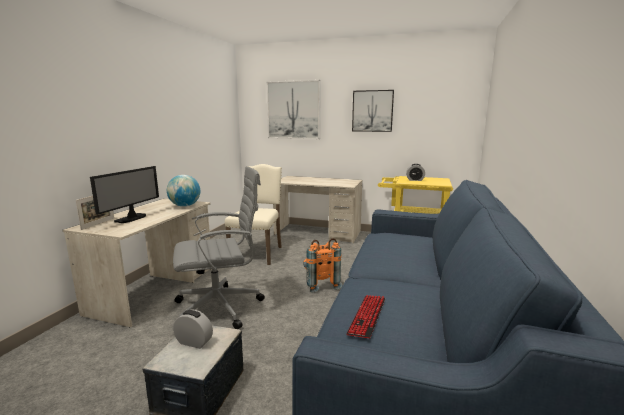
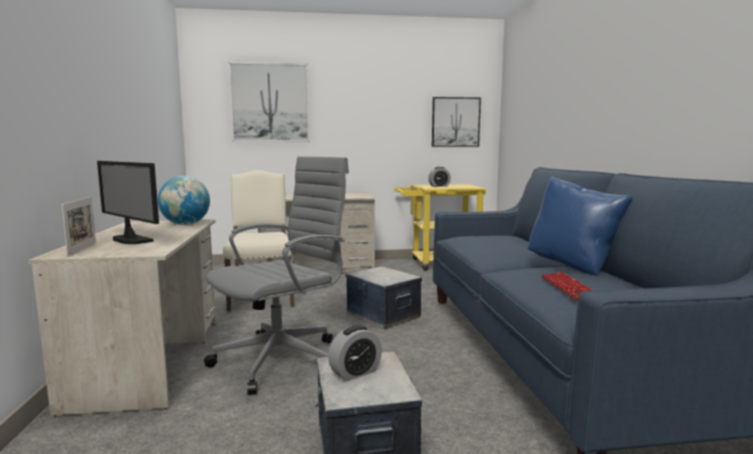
camera: 25 degrees left, 5 degrees down
monitor [90,166,159,223] -> monitor turned 135 degrees clockwise [97,161,159,244]
alarm clock [173,310,213,349] -> alarm clock turned 150 degrees clockwise [328,325,382,381]
orange backpack [303,238,342,293] -> storage box [346,266,422,328]
picture [352,90,394,132] -> picture moved to [432,97,481,147]
none -> blue pillow [527,176,633,275]

